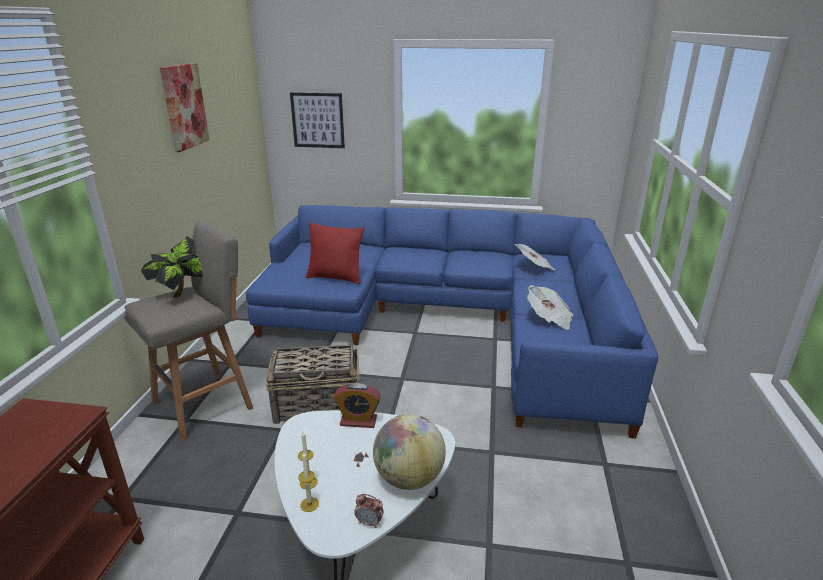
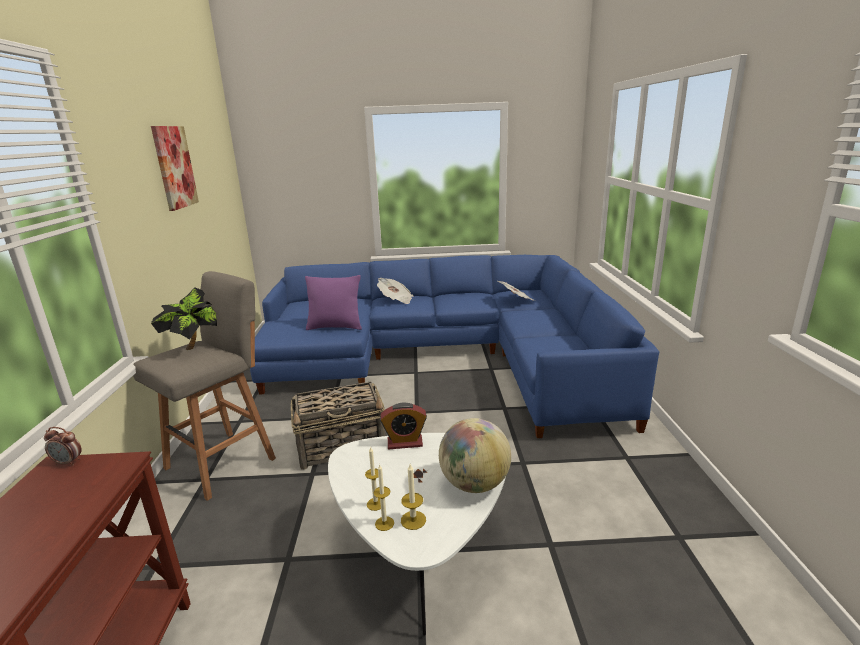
camera: 10 degrees left, 5 degrees down
picture [290,92,345,148] -> none
red pillow [306,223,364,284] -> purple pillow [305,275,362,330]
alarm clock [354,494,384,528] -> alarm clock moved to [44,427,82,466]
newspaper [527,285,574,330] -> newspaper moved to [377,278,414,304]
none -> candle [401,464,426,530]

